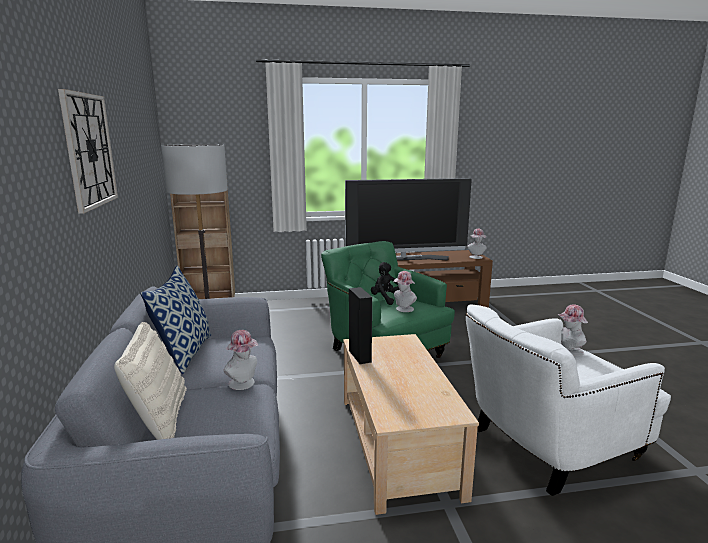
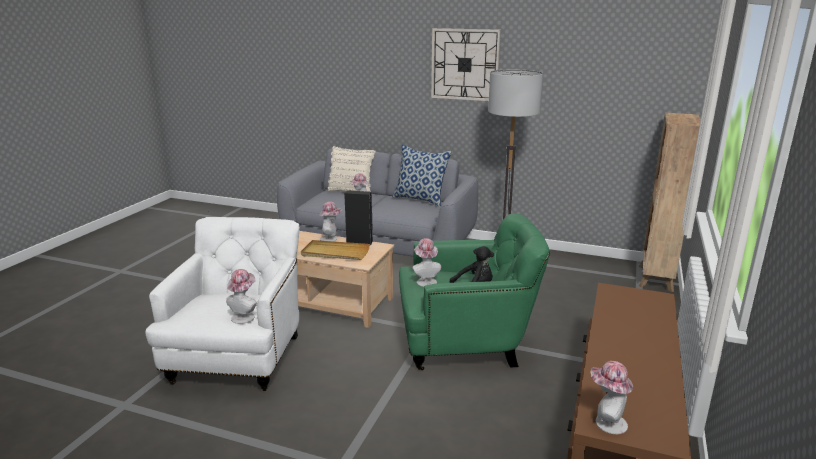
camera: 120 degrees right, 5 degrees up
television [345,178,472,261] -> none
none -> beige tray [301,240,370,260]
none -> hat [319,202,342,241]

